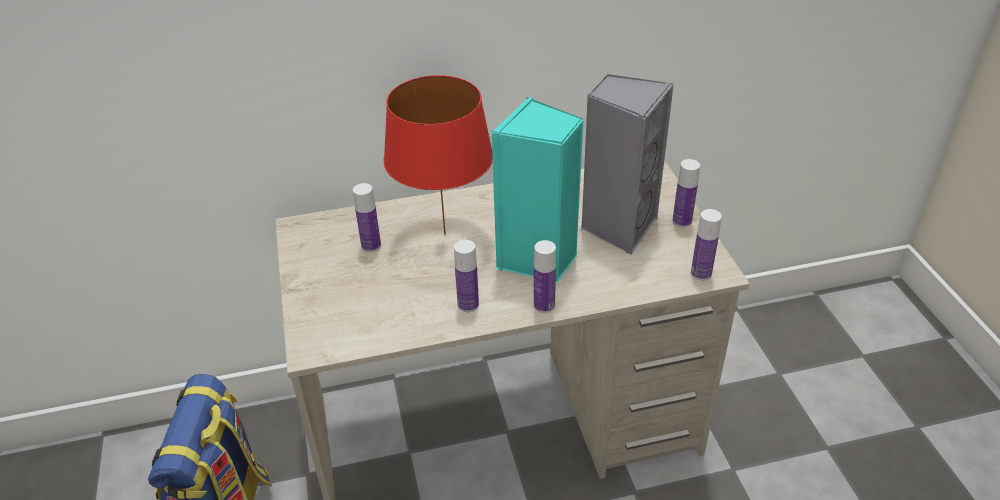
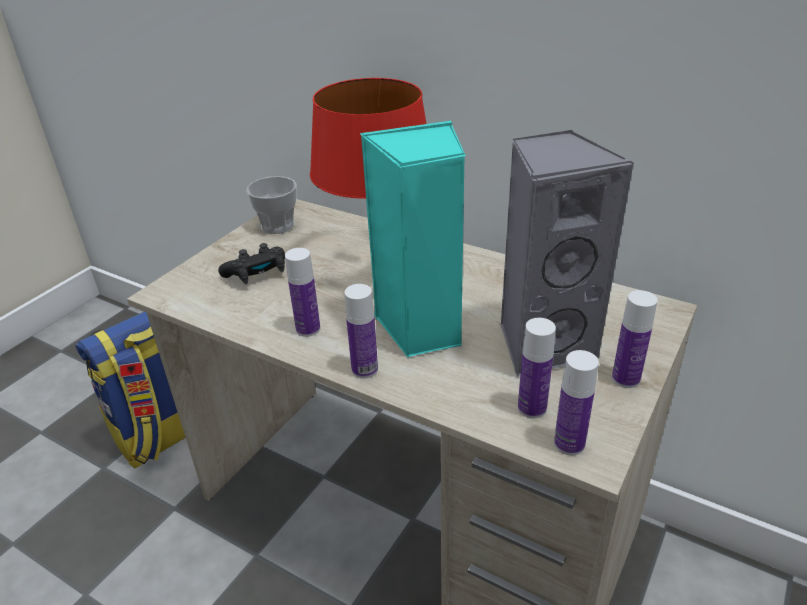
camera: 45 degrees right, 5 degrees down
bottle [353,183,381,252] -> bottle moved to [518,318,556,418]
none -> black game controller [218,243,285,284]
none -> cup [246,176,297,234]

